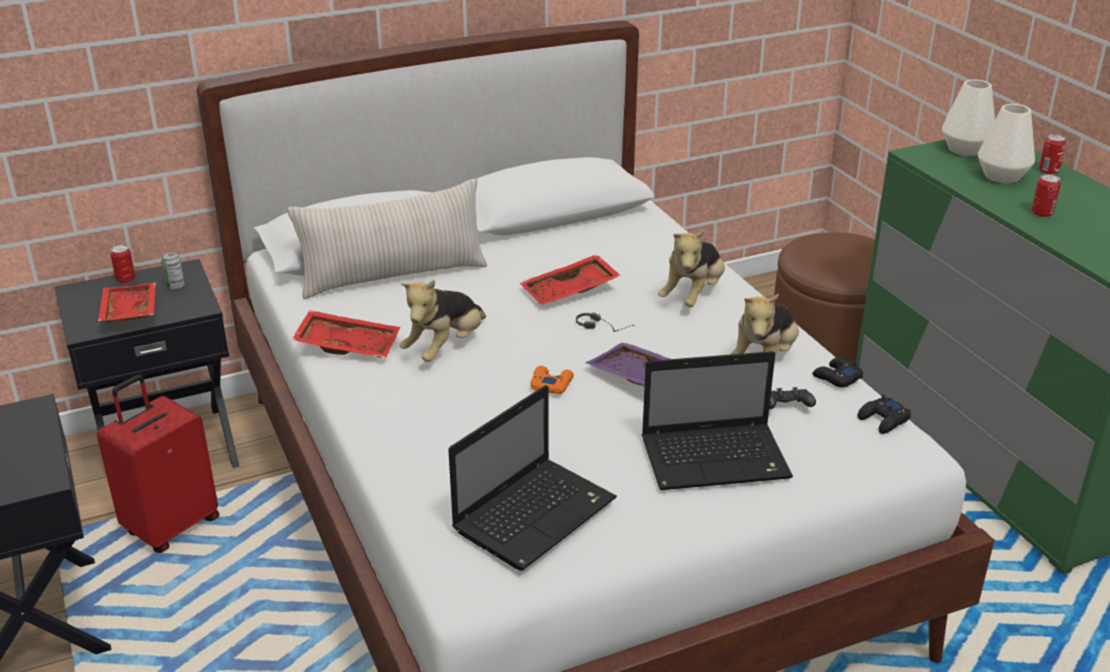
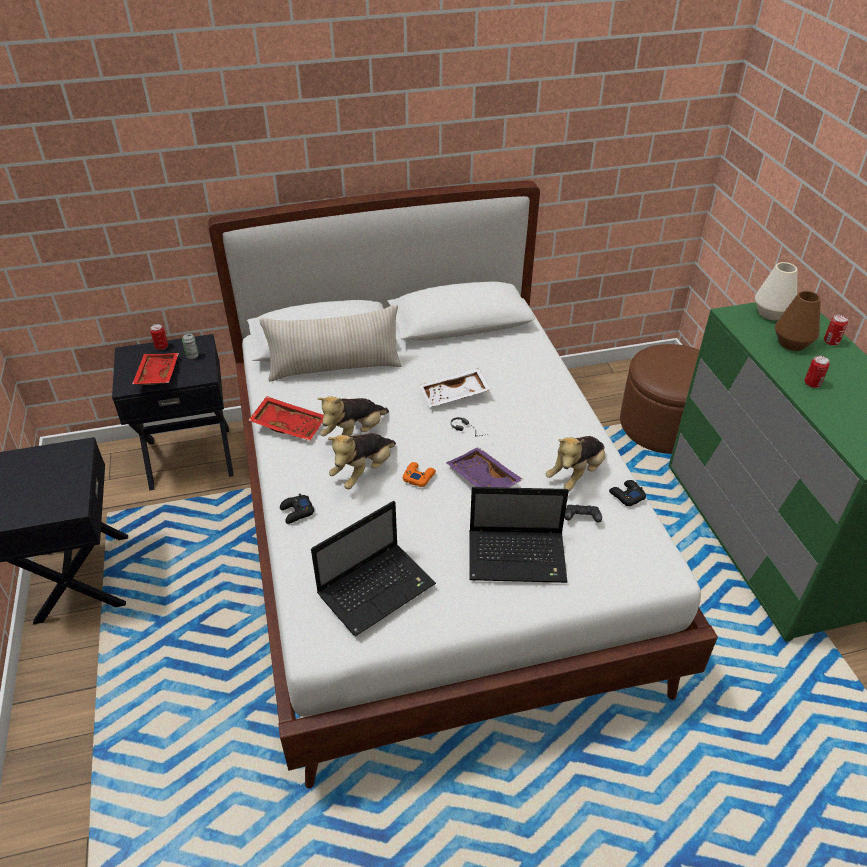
camera: 10 degrees right, 10 degrees up
red suitcase [97,375,219,553] -> none
red tray [520,254,621,305] -> white tray [419,368,491,407]
plush toy [658,229,725,307] -> plush toy moved to [328,433,396,489]
black game controller [858,394,911,434] -> black game controller moved to [280,494,315,524]
white vase [978,104,1035,183] -> brown vase [775,291,821,351]

